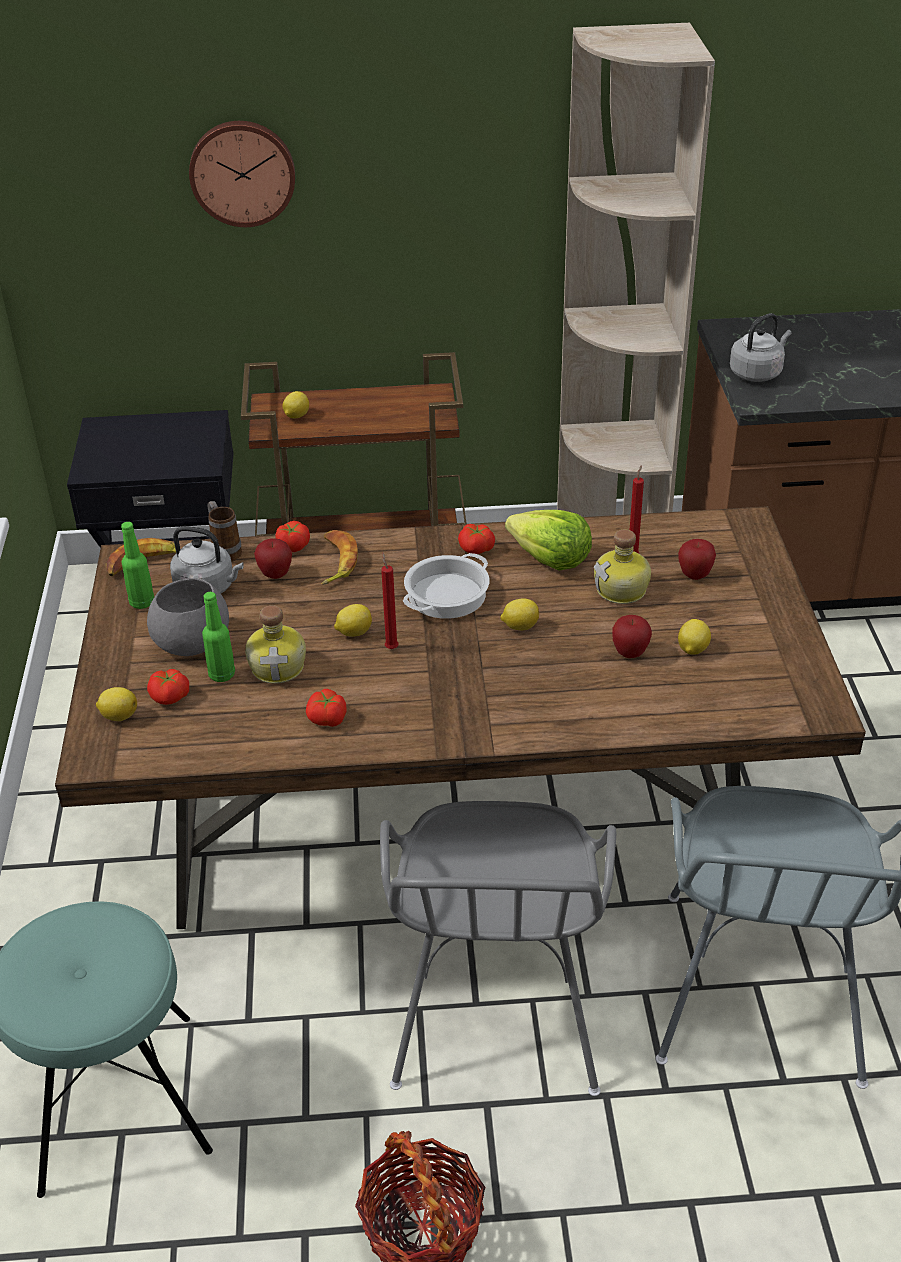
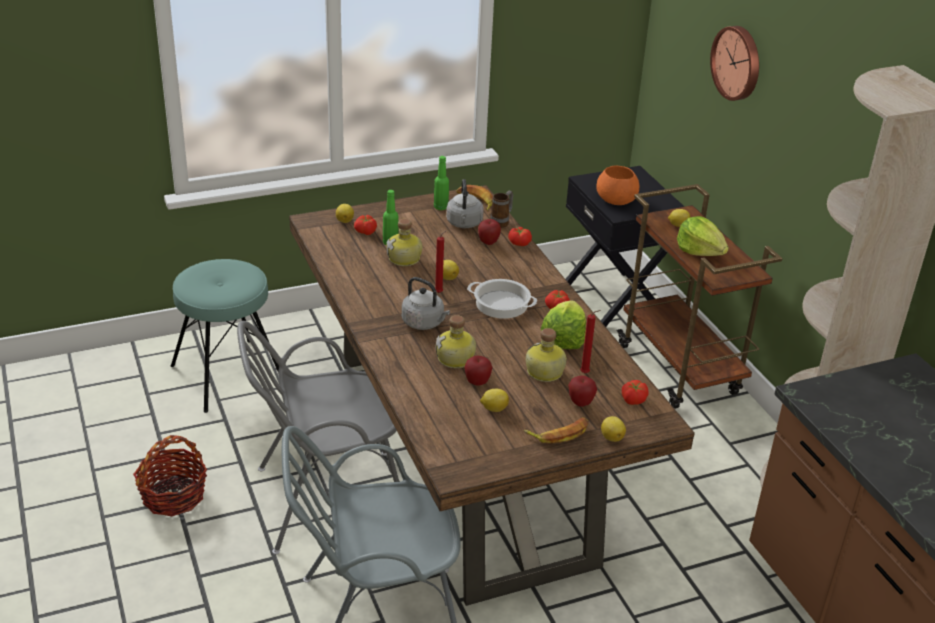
camera: 70 degrees right, 5 degrees down
grey bowl [147,578,229,656] -> none
tomato [306,689,346,727] -> tomato moved to [622,380,648,405]
banana [322,530,358,585] -> banana moved to [523,417,589,444]
lemon [500,598,539,630] -> lemon moved to [601,416,626,442]
grey kettle [730,313,792,382] -> grey kettle moved to [402,277,450,330]
none -> bottle [435,315,476,368]
none -> orange bowl [596,165,639,205]
none -> lettuce [677,216,729,256]

